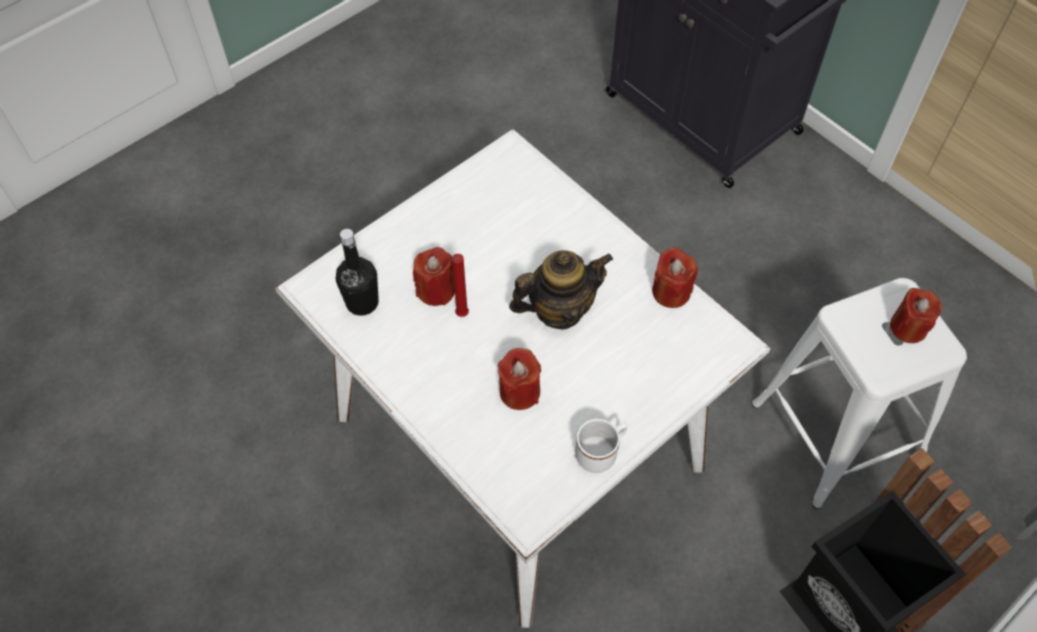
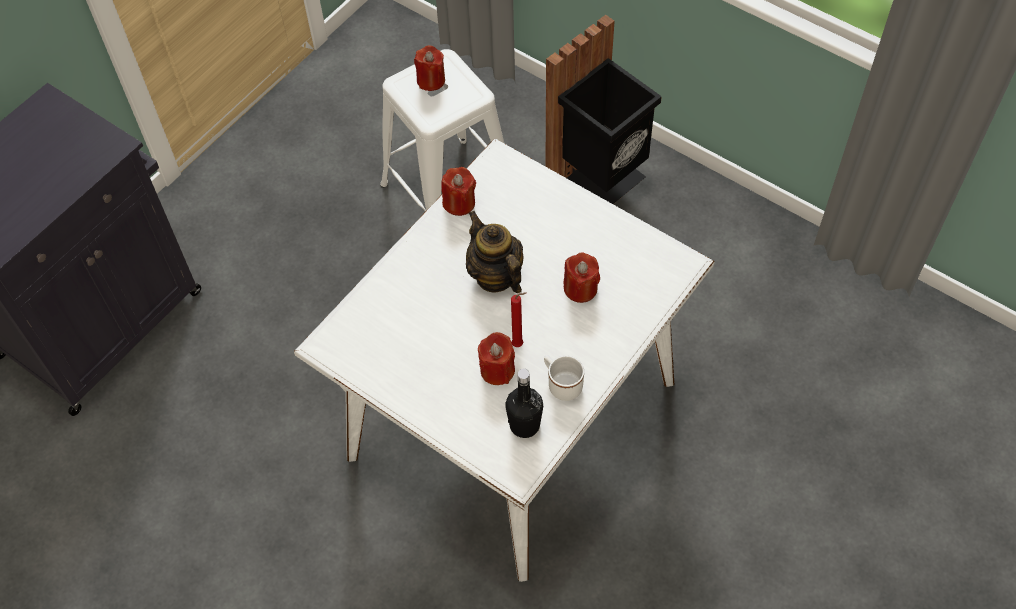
camera: 100 degrees left, 0 degrees up
white mug [576,419,627,473] -> white mug moved to [544,355,584,401]

